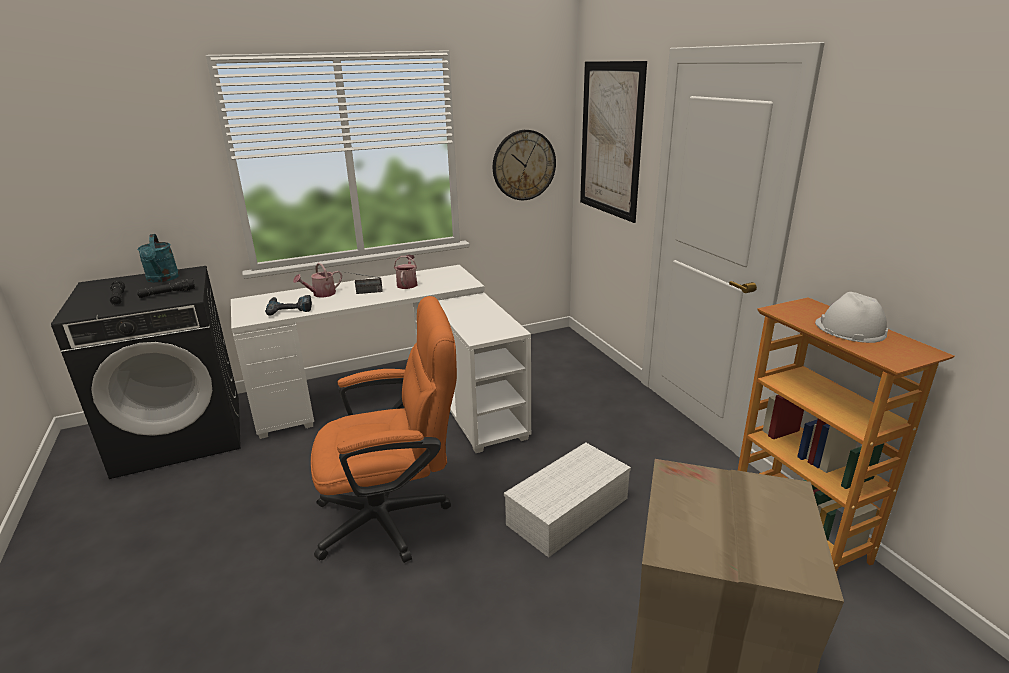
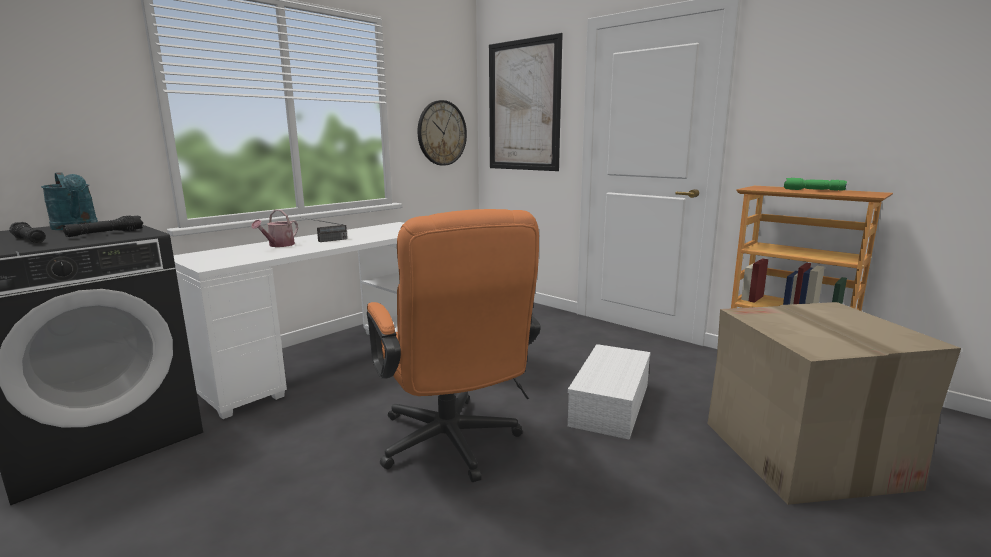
camera: 25 degrees left, 10 degrees down
power drill [265,295,312,316] -> none
orange office chair [311,296,457,563] -> orange office chair turned 105 degrees clockwise [367,209,541,482]
watering can [394,255,417,289] -> none
white hard hat [815,292,888,343] -> green flashlight [784,178,847,191]

